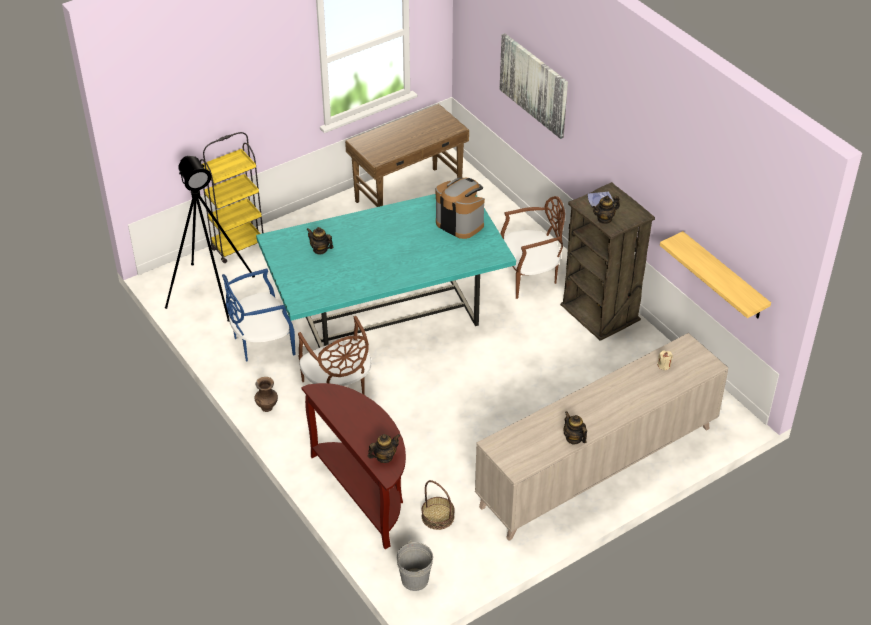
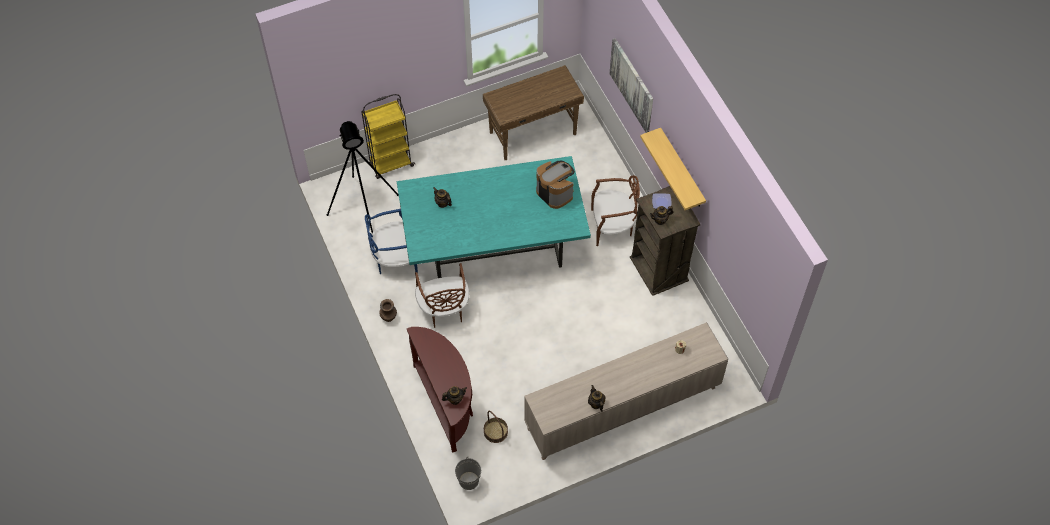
camera: 10 degrees right, 15 degrees up
shelf [660,231,771,318] -> shelf moved to [640,128,706,210]

